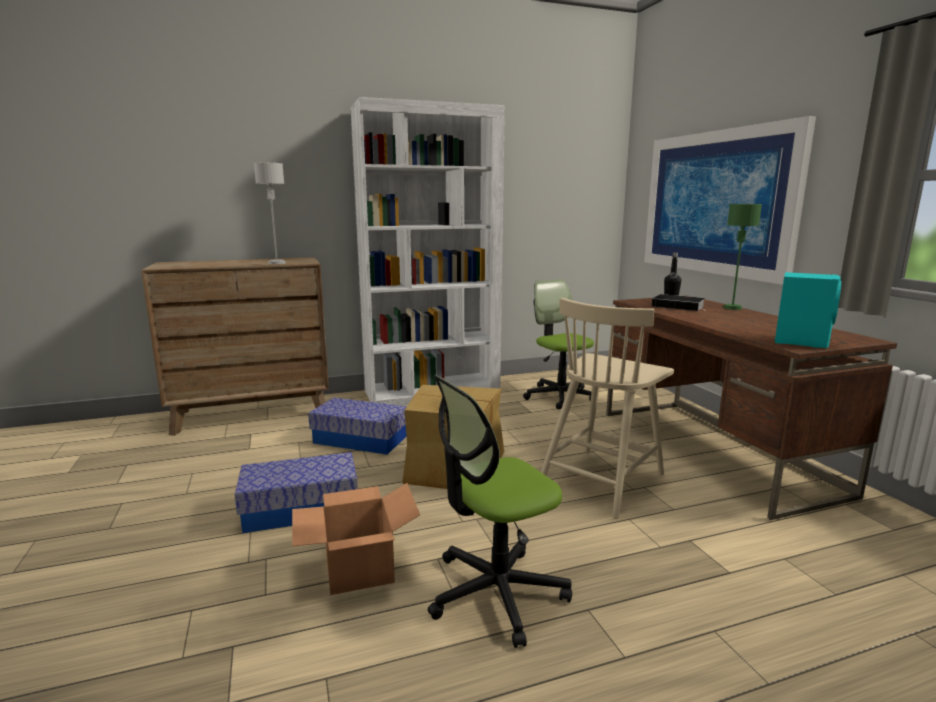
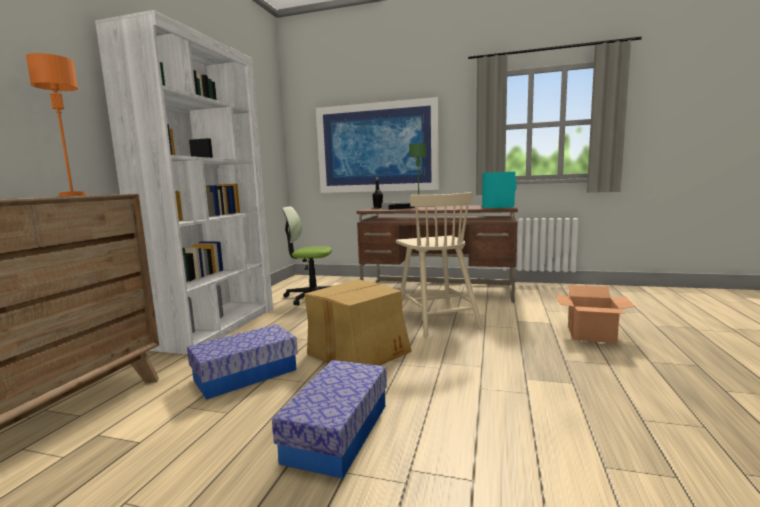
camera: 55 degrees left, 5 degrees down
grey table lamp [254,163,286,264] -> orange table lamp [26,53,87,197]
cardboard box [292,483,420,595] -> cardboard box moved to [556,285,635,343]
office chair [428,375,572,648] -> none

